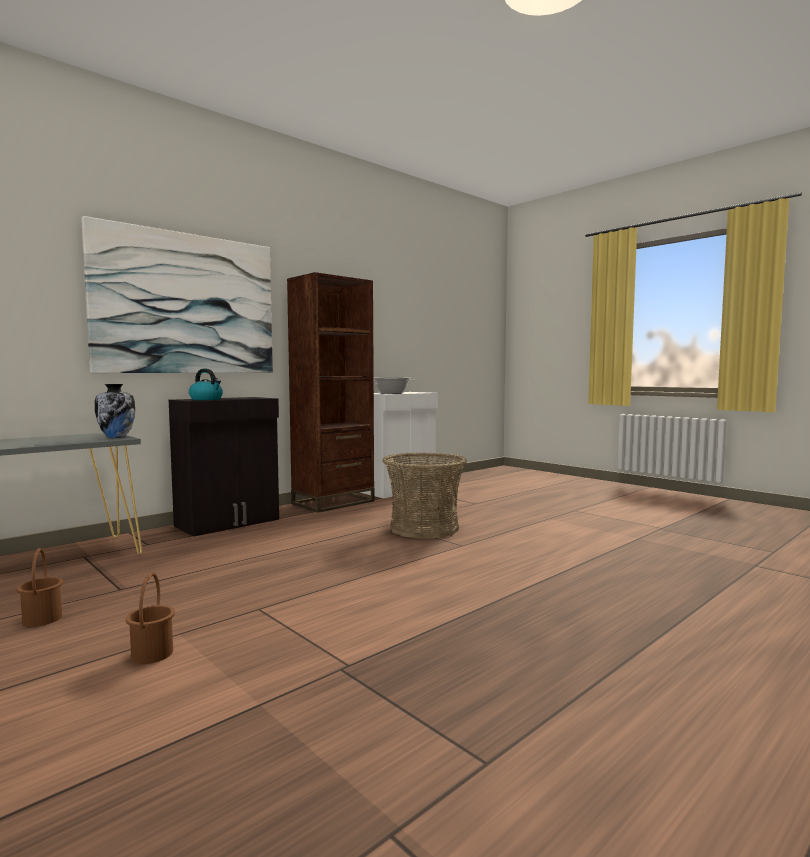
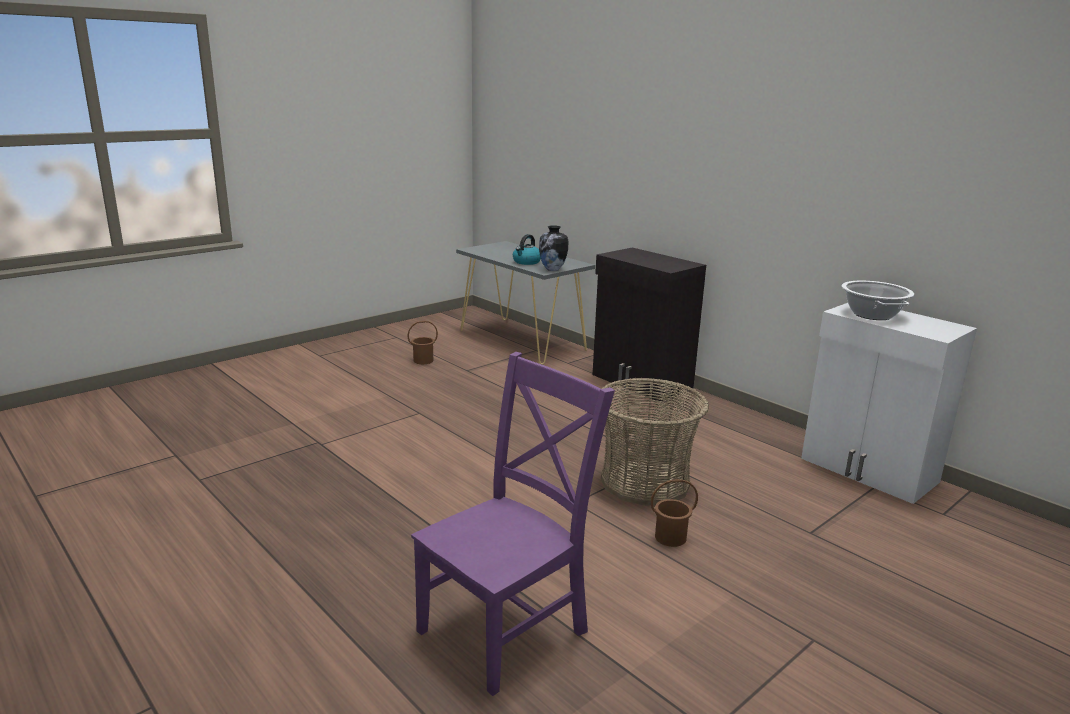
camera: 90 degrees right, 15 degrees up
picture [81,216,273,373] -> none
brown bucket [126,573,175,664] -> brown bucket moved to [651,479,698,547]
kettle [189,369,223,400] -> kettle moved to [513,234,541,265]
brown bookcase [287,272,375,513] -> none
none -> purple chair [411,352,615,696]

